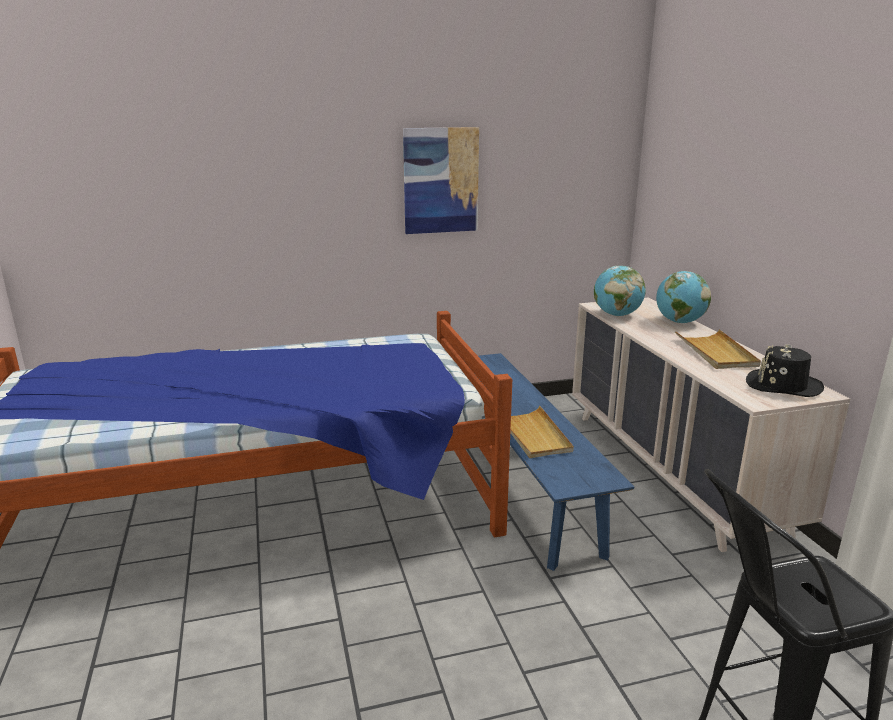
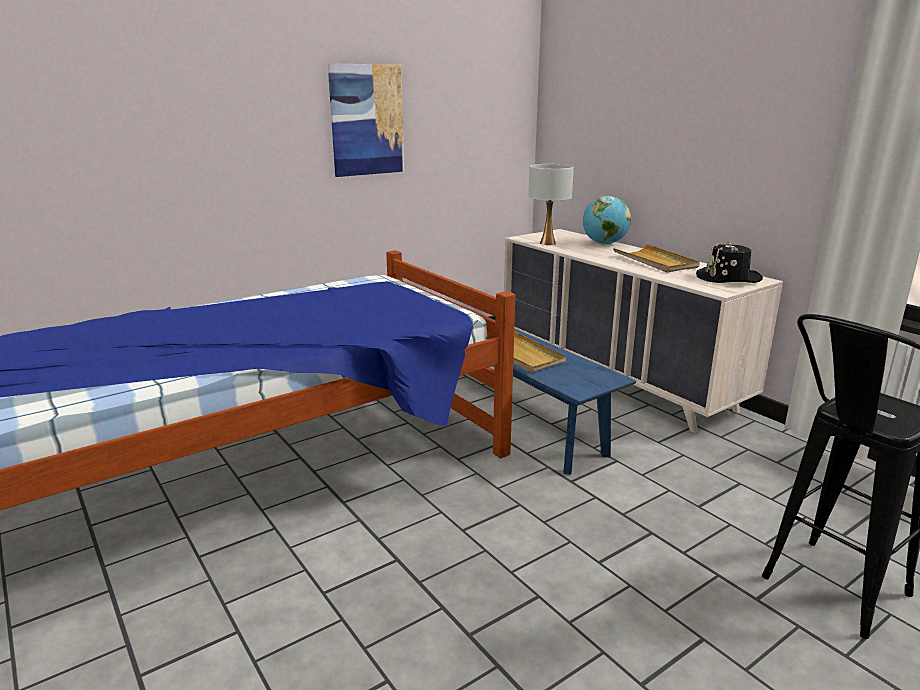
camera: 20 degrees left, 0 degrees up
globe [594,266,646,316] -> white table lamp [528,164,574,245]

